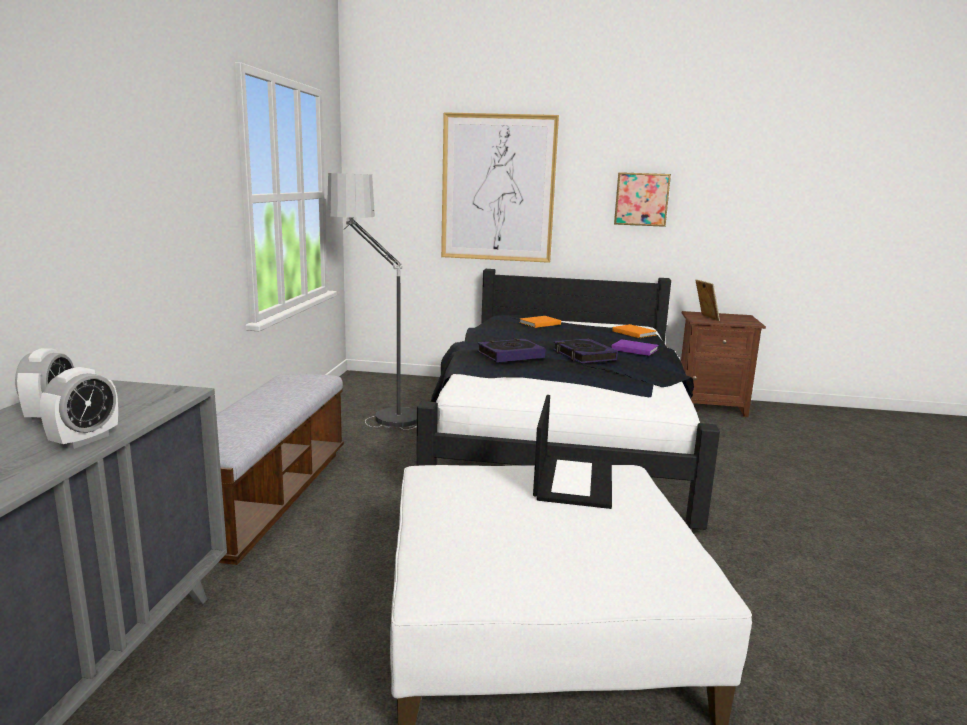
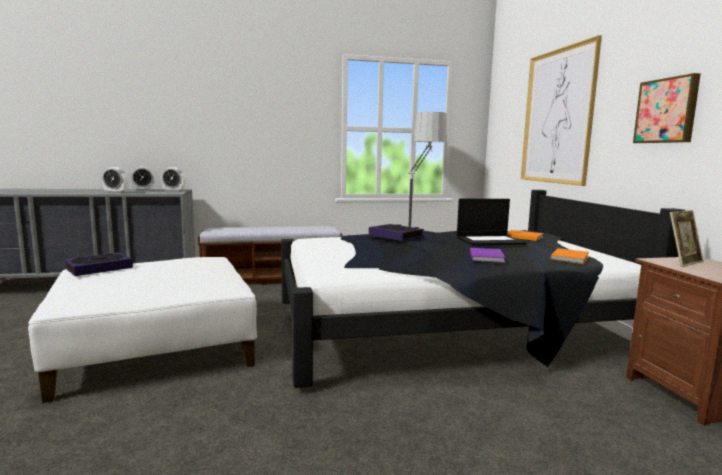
camera: 70 degrees right, 5 degrees down
laptop [533,395,612,509] -> laptop moved to [457,199,527,246]
book [553,338,618,364] -> book moved to [64,252,133,276]
none -> alarm clock [161,167,185,192]

